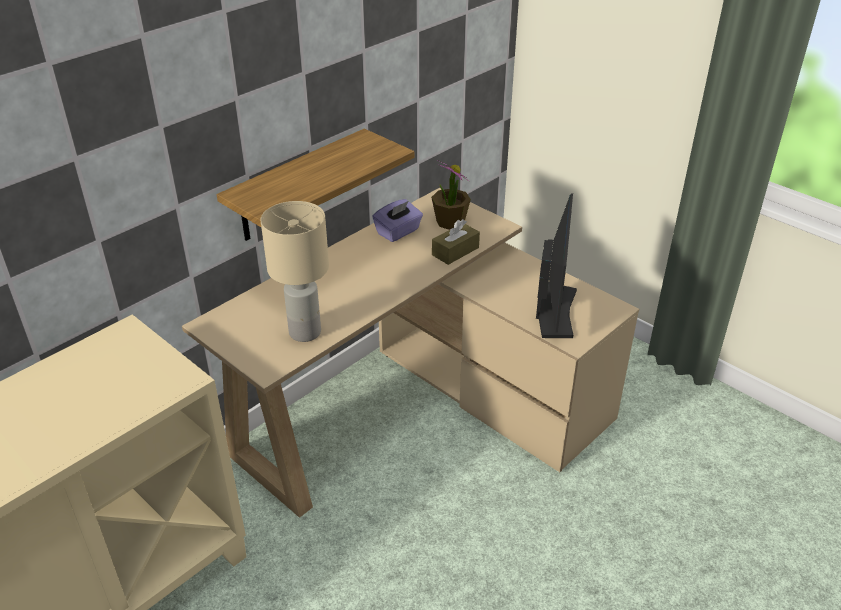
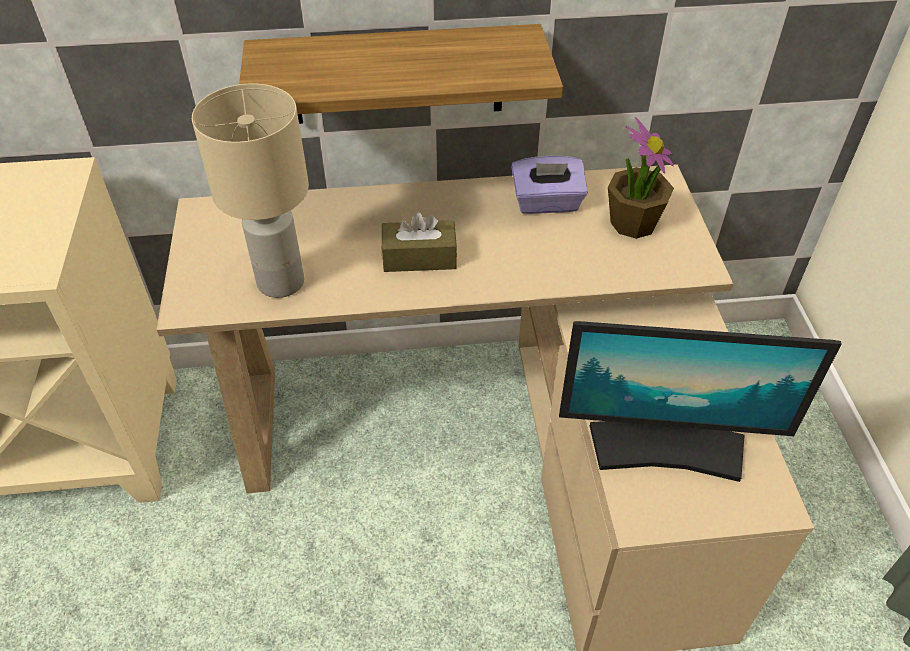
camera: 40 degrees right, 10 degrees up
brown tissue box [432,219,480,265] -> brown tissue box moved to [382,212,457,272]
monitor [536,193,577,338] -> monitor turned 45 degrees clockwise [559,321,841,482]

